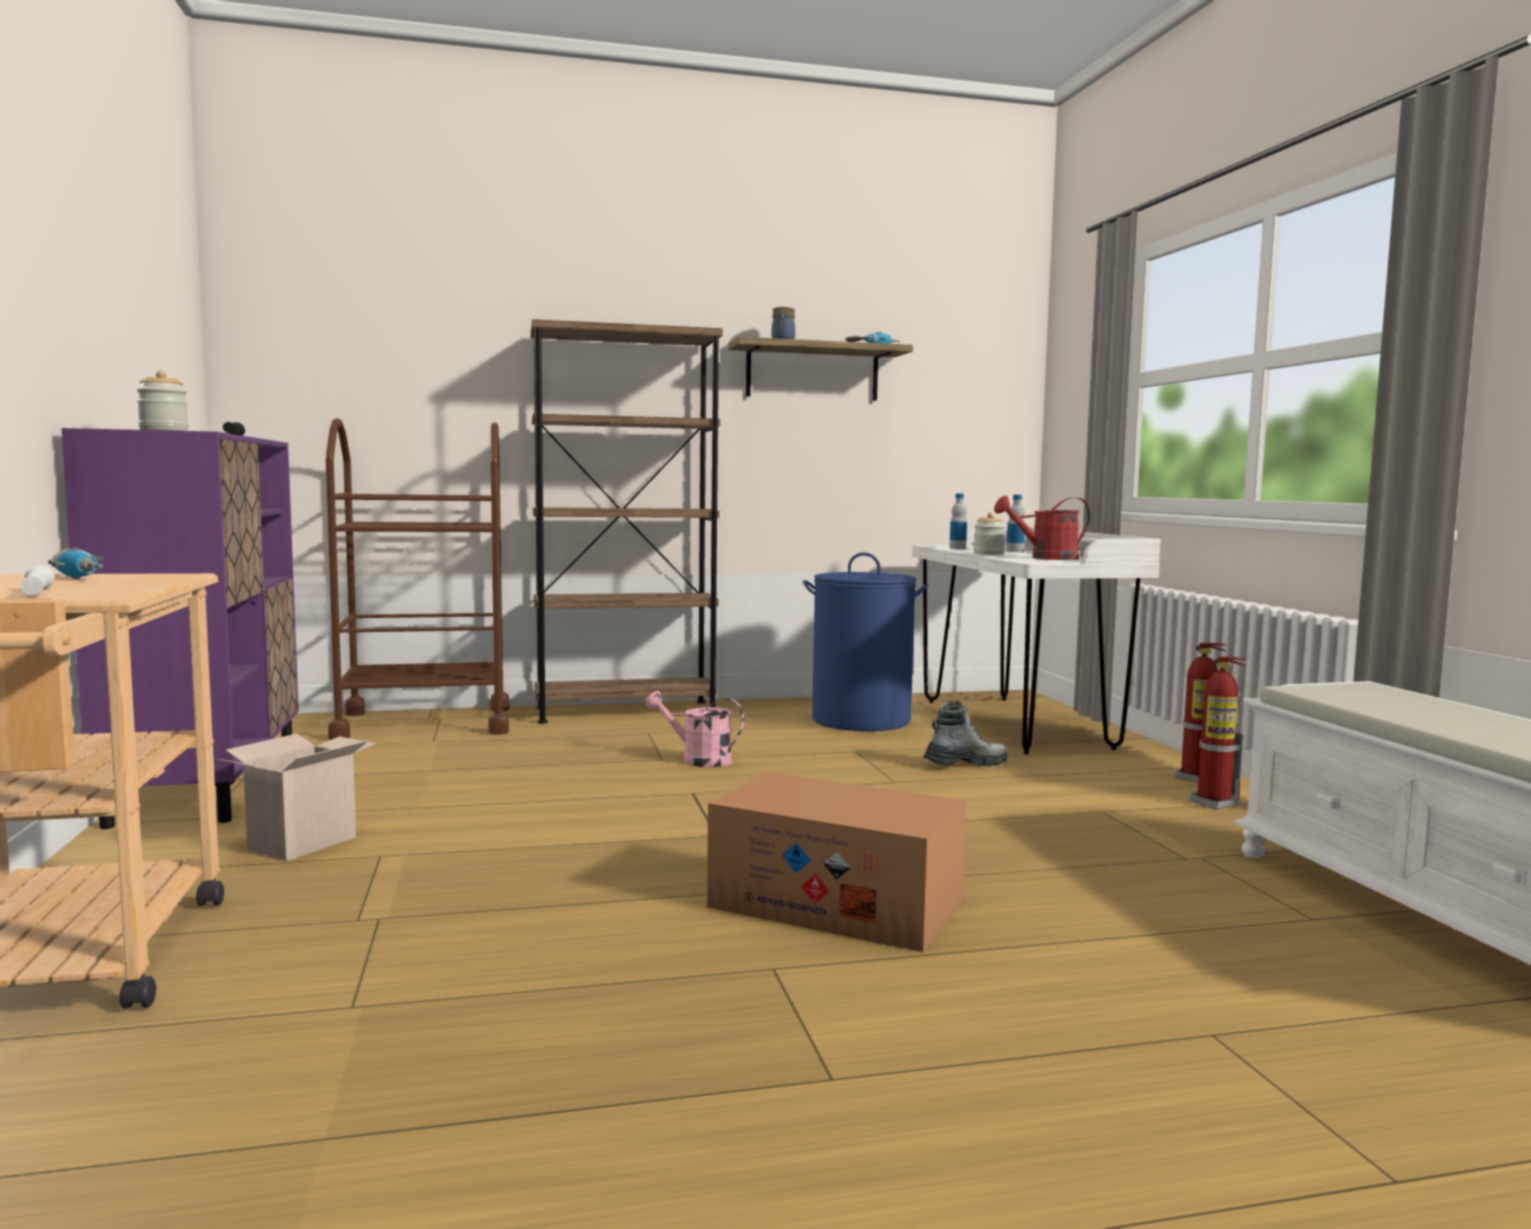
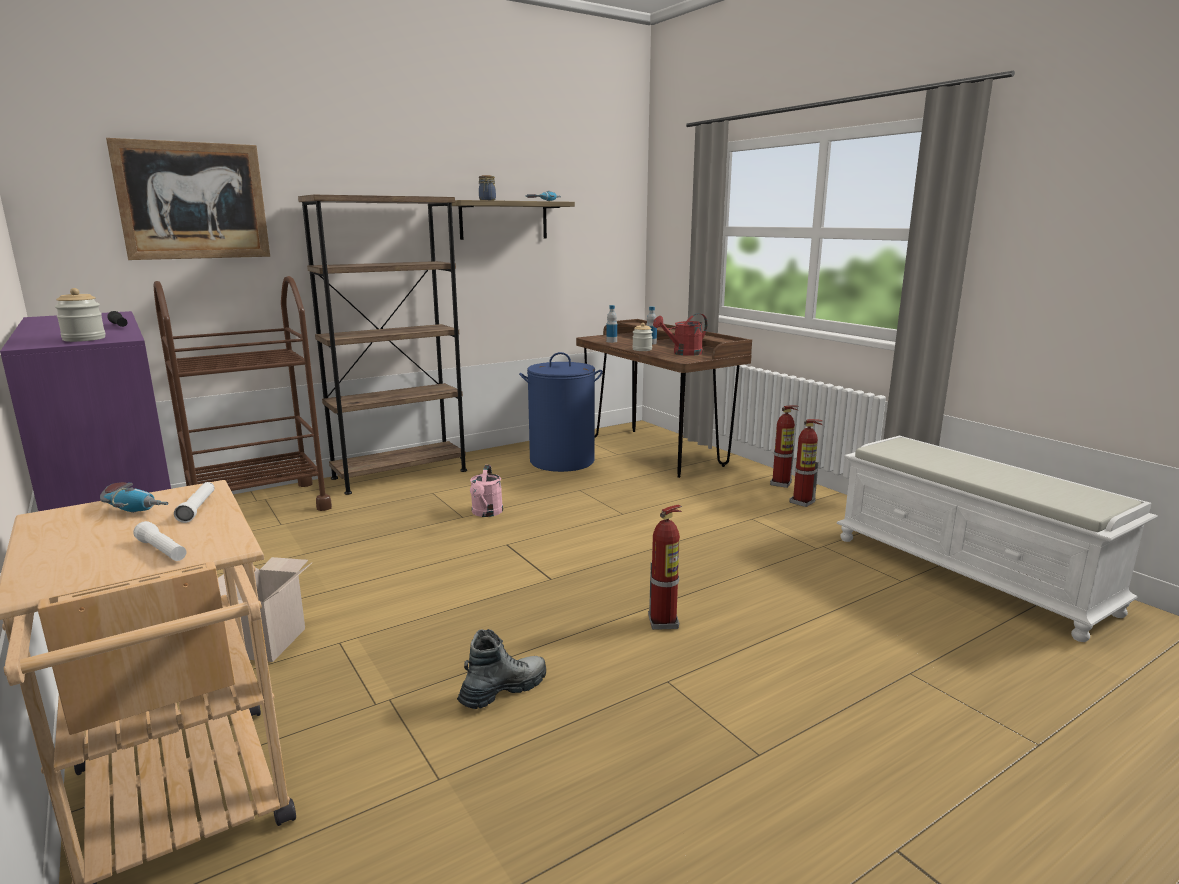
camera: 20 degrees left, 10 degrees up
pink watering can [645,691,744,767] -> pink watering can turned 90 degrees counterclockwise [470,465,503,517]
cardboard box [707,772,966,952] -> fire extinguisher [648,505,682,630]
white desk [912,526,1160,754] -> brown desk [576,319,752,478]
boot [923,701,1008,766] -> boot moved to [457,629,546,709]
none -> picture [106,138,270,260]
none -> white flashlight [174,482,215,523]

